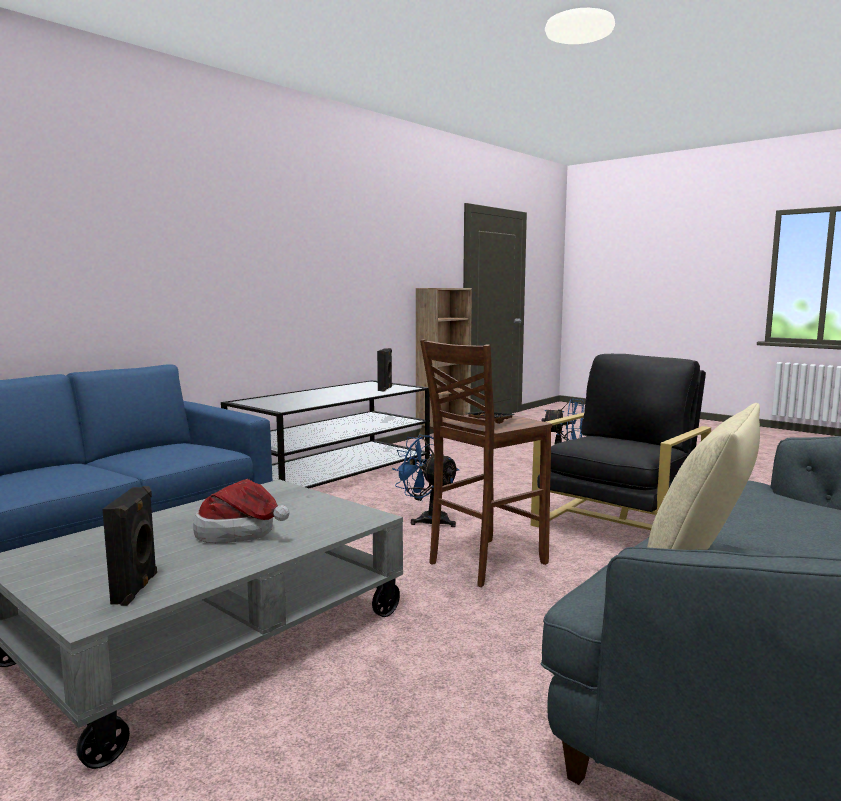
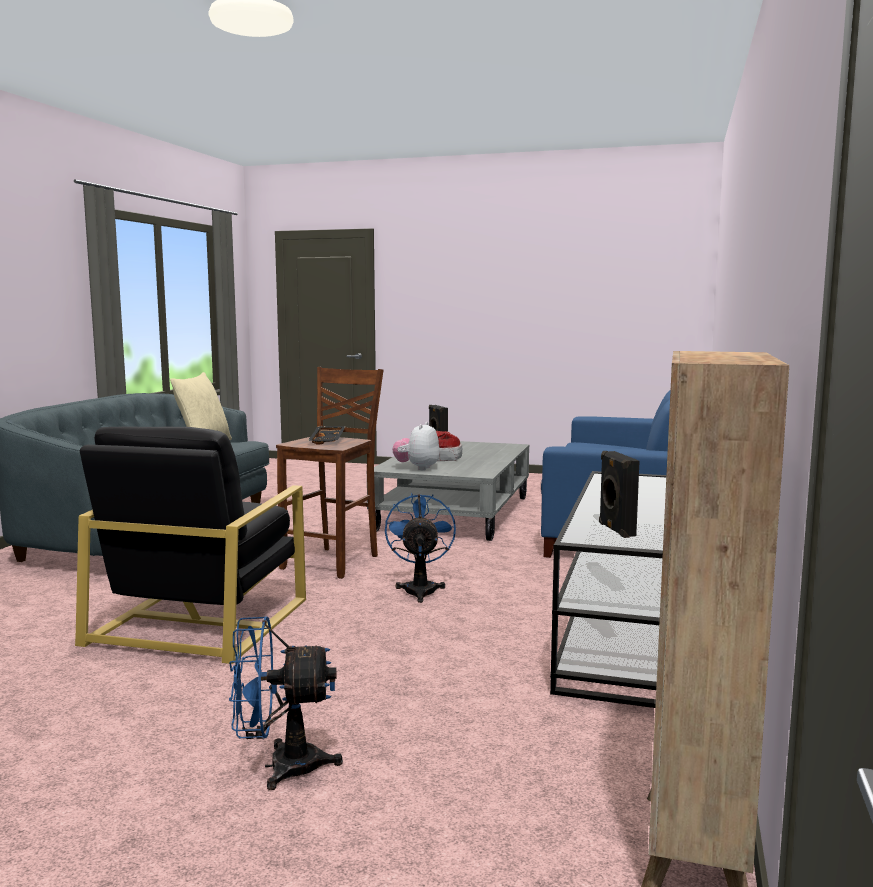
camera: 155 degrees right, 0 degrees up
blue fan [392,435,459,527] -> blue fan turned 105 degrees counterclockwise [385,493,456,603]
none -> plush toy [392,422,440,470]

